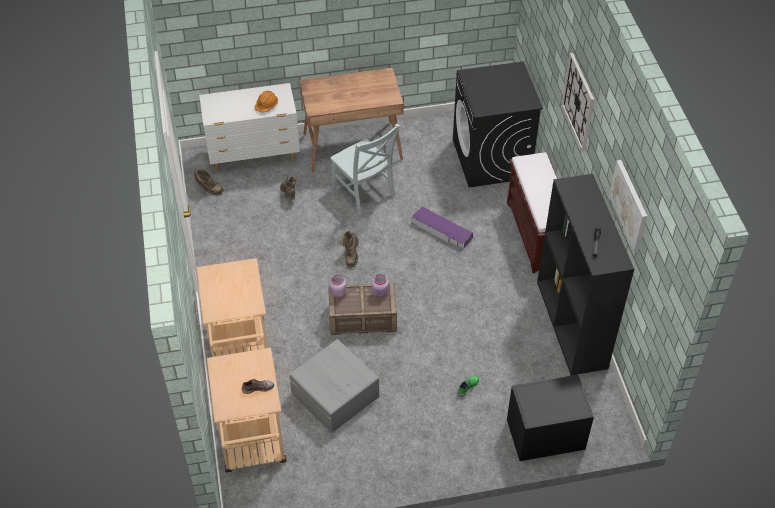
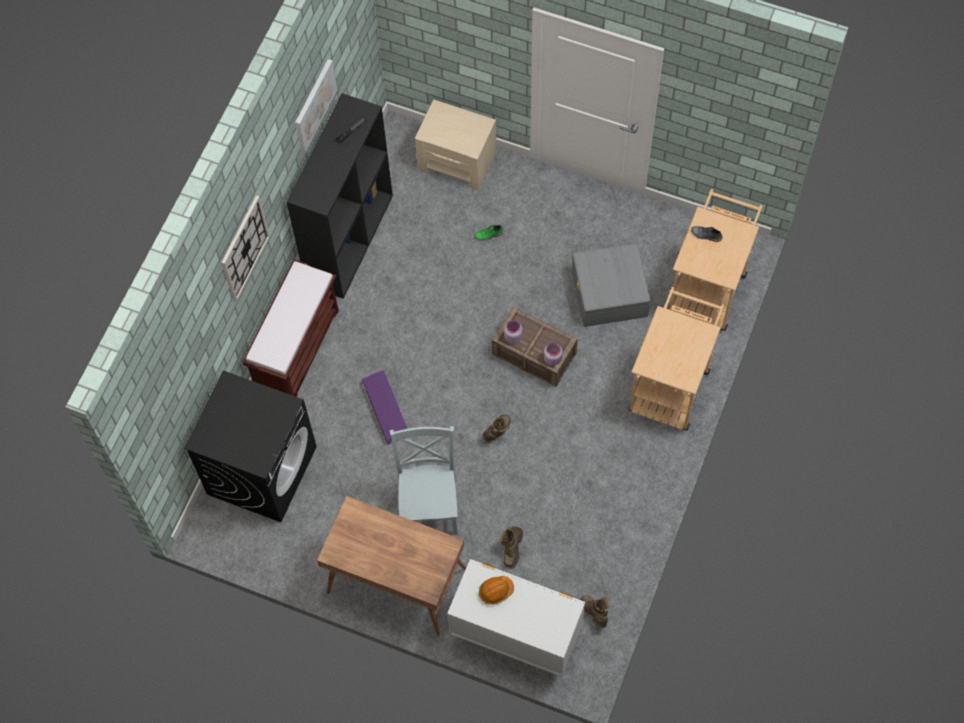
camera: 145 degrees left, 15 degrees up
black nightstand [507,375,594,461] -> beige nightstand [415,99,496,190]

